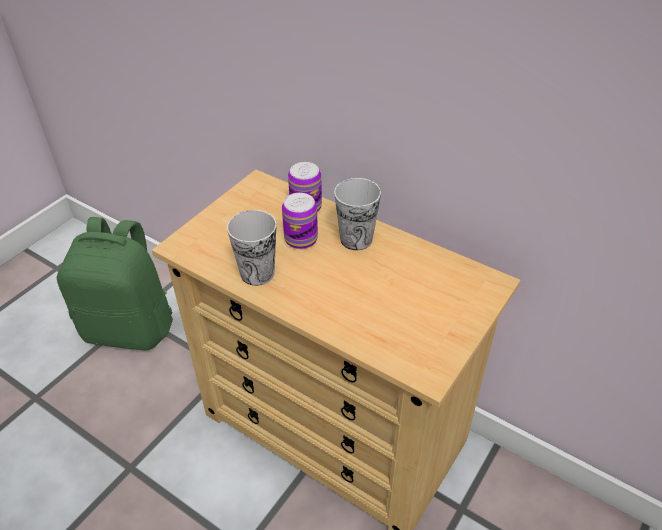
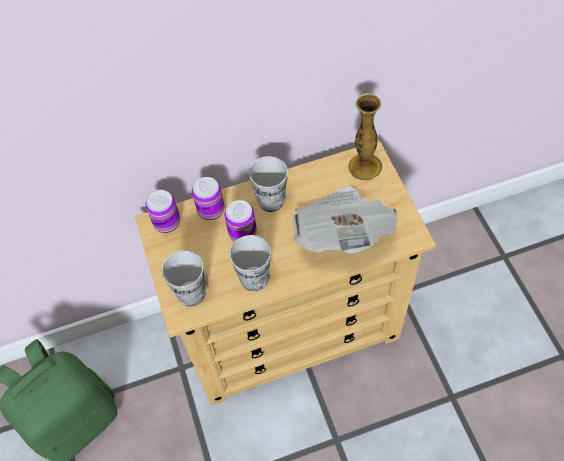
camera: 50 degrees left, 15 degrees up
none -> can [146,190,180,233]
none -> cup [162,250,206,307]
none -> newspaper [292,187,398,254]
none -> vase [348,93,382,181]

